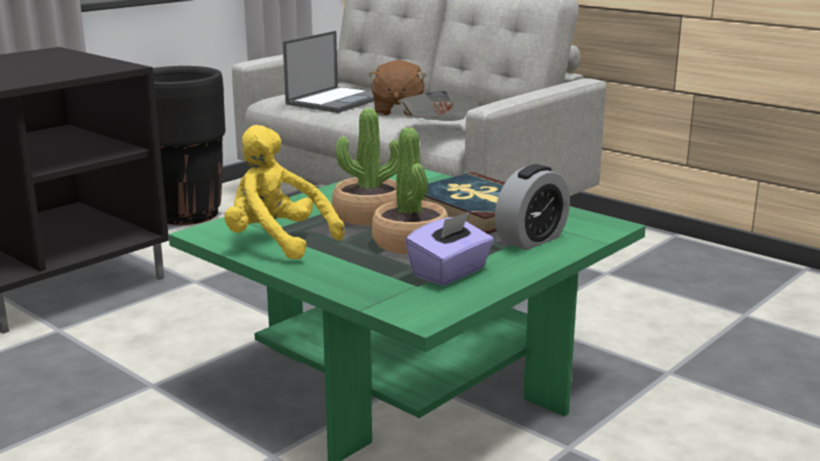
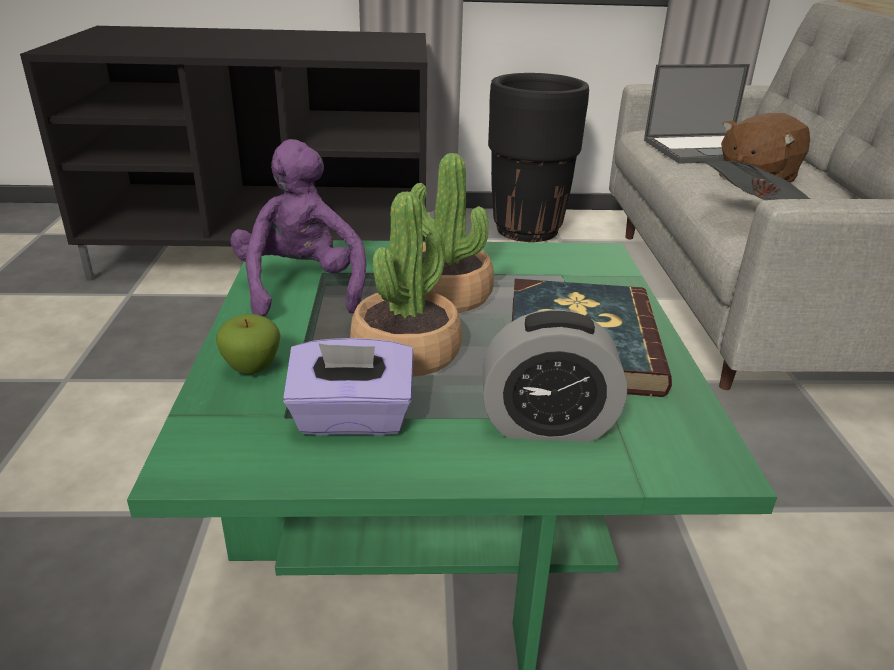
camera: 45 degrees right, 10 degrees up
yellow plush toy [224,125,345,260] -> purple plush toy [230,139,367,317]
none -> apple [216,314,281,375]

